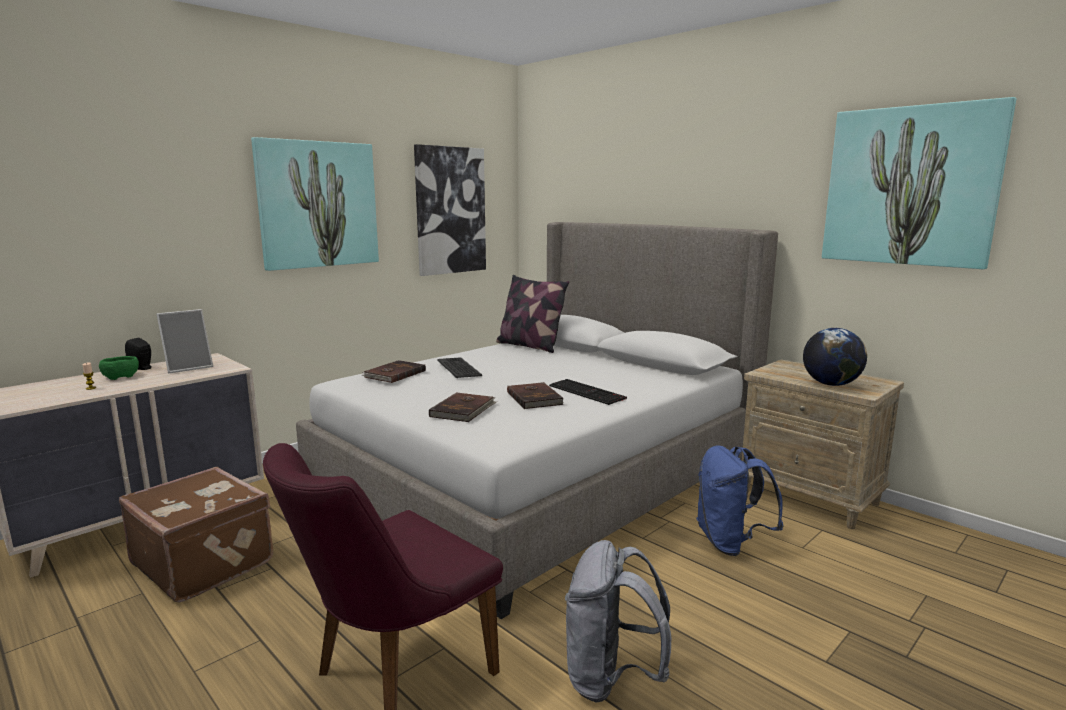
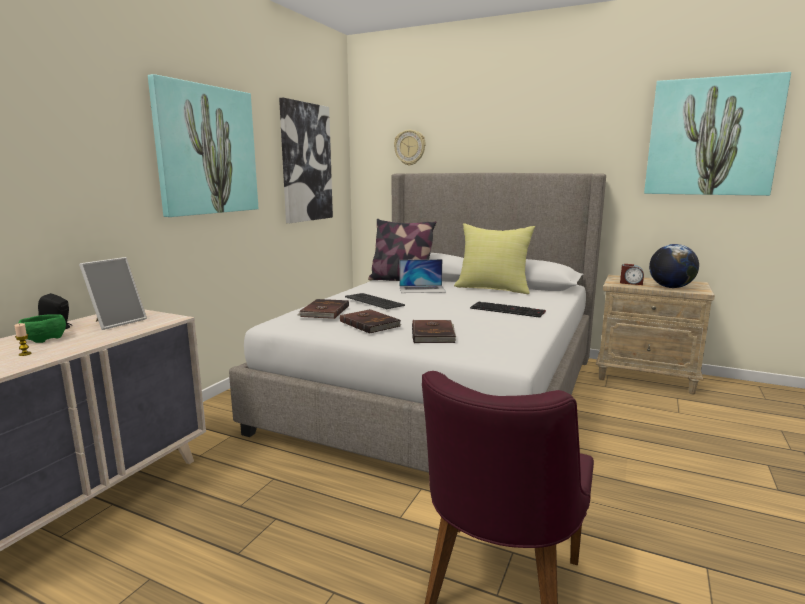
camera: 20 degrees left, 0 degrees up
brown suitcase [119,467,273,603] -> none
brown book [507,382,564,409] -> brown book moved to [340,309,402,334]
grey backpack [565,540,672,702] -> none
blue backpack [696,445,784,556] -> none
none -> wall clock [394,130,426,166]
none -> laptop [399,259,446,293]
none -> yellow pillow [454,223,535,294]
none -> alarm clock [620,264,644,285]

